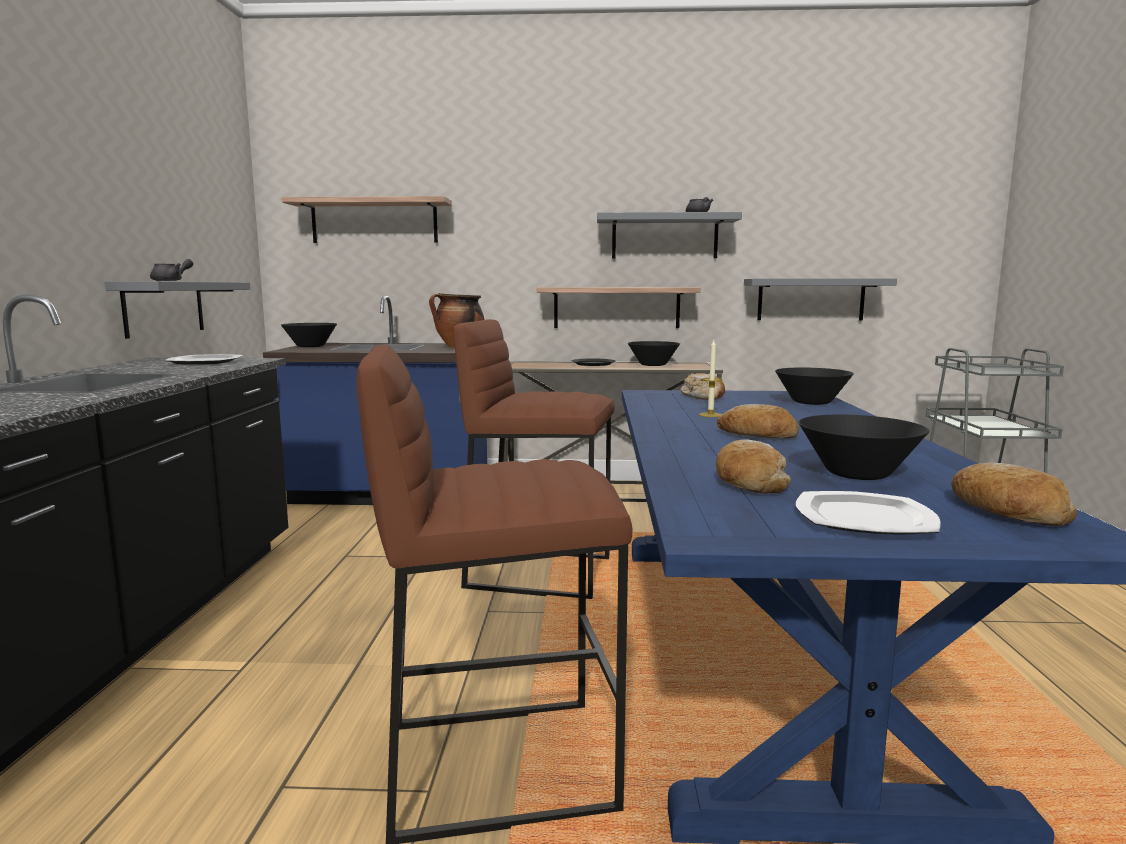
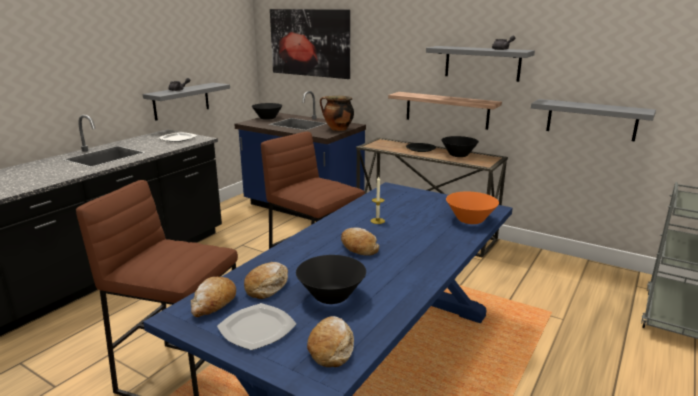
camera: 30 degrees right, 10 degrees up
shelf [282,196,452,243] -> picture [270,9,350,79]
bread [681,373,725,400] -> bread moved to [191,277,236,317]
black bowl [775,368,854,405] -> orange bowl [446,192,499,224]

